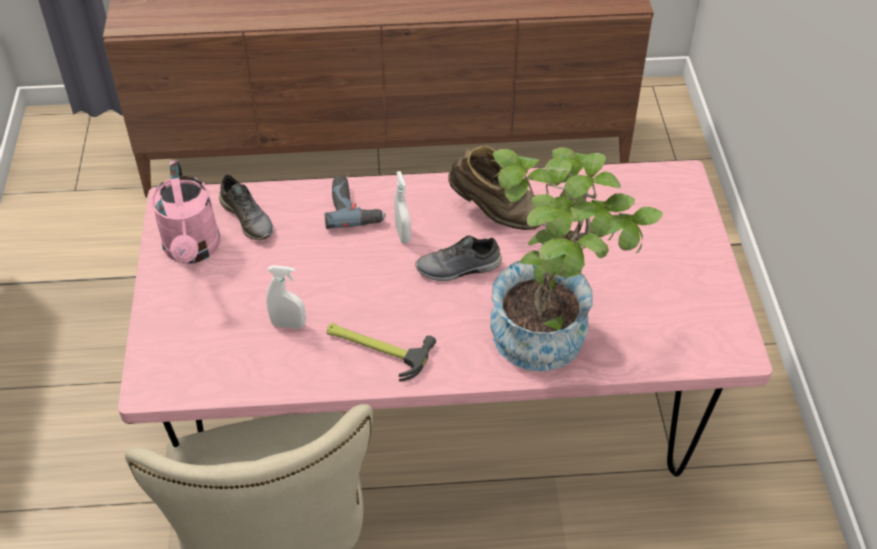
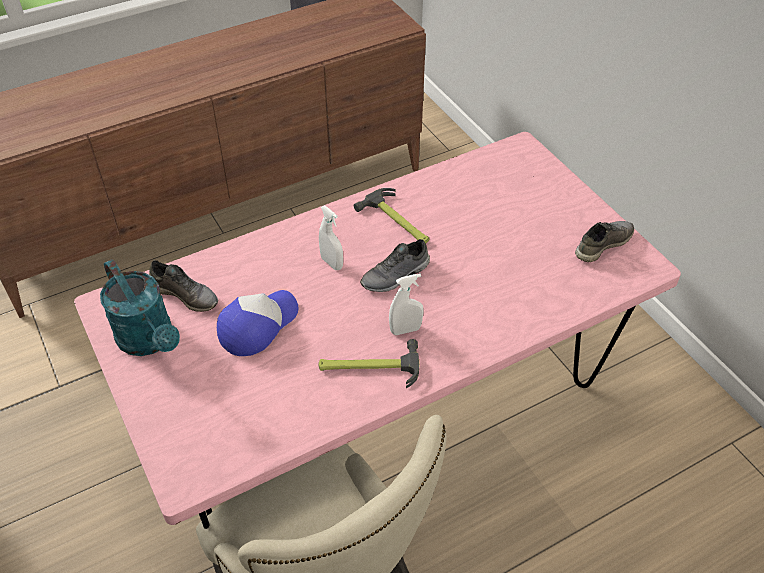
camera: 25 degrees left, 0 degrees up
pink watering can [151,160,220,264] -> turquoise watering can [100,259,180,356]
white spray bottle [266,265,306,329] -> white spray bottle moved to [389,274,423,335]
power drill [324,176,386,229] -> none
brown boot [448,146,542,230] -> hammer [354,188,430,244]
potted plant [490,147,663,371] -> none
none -> cap [217,290,299,356]
none -> grey shoe [575,221,634,262]

